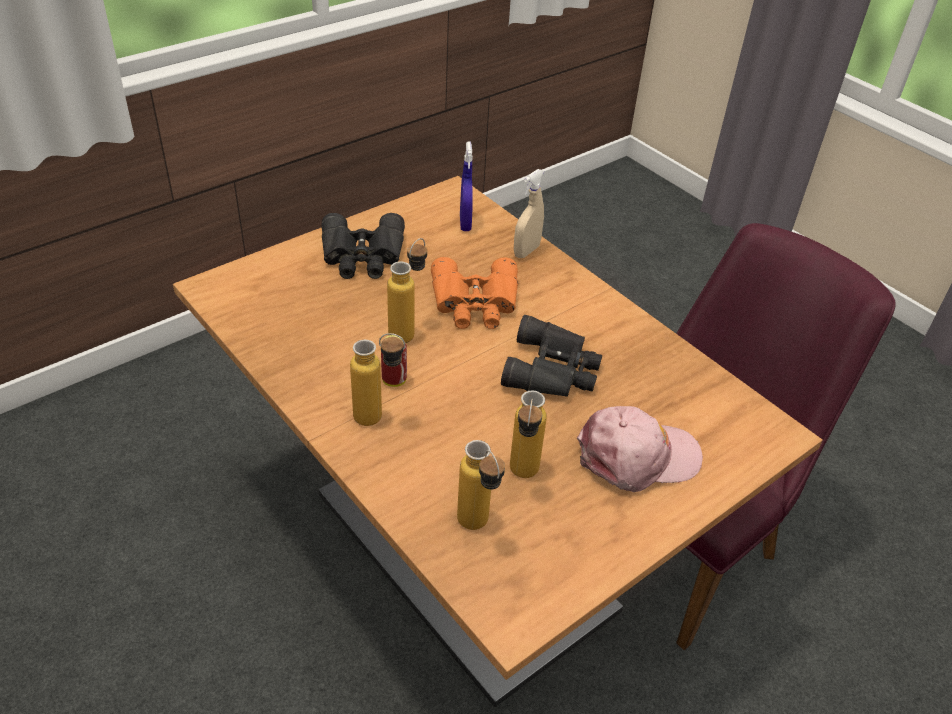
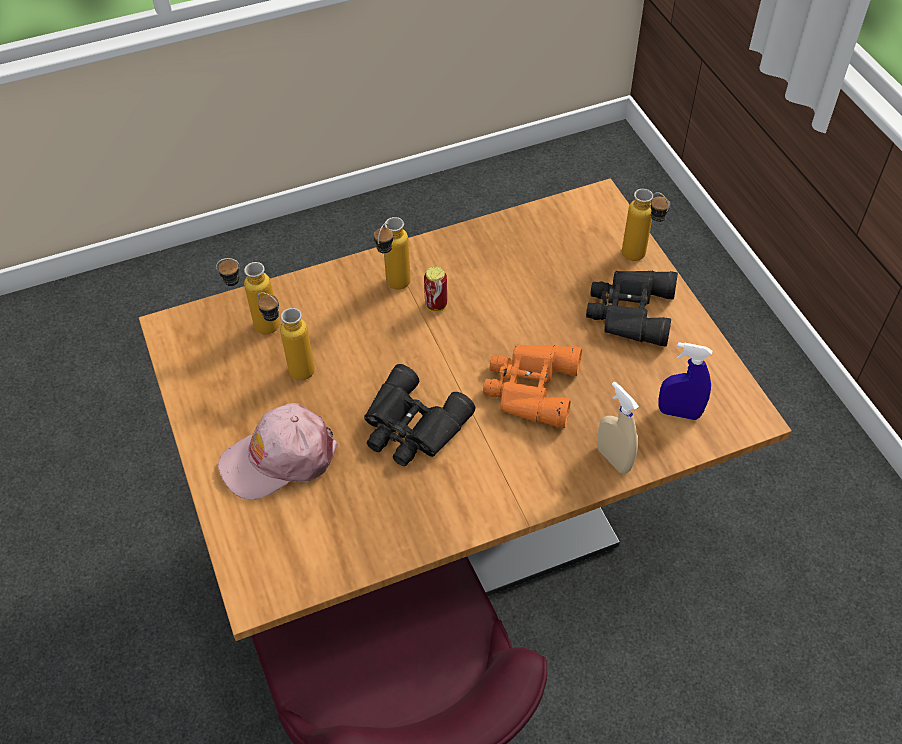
camera: 110 degrees right, 10 degrees up
bottle [387,238,427,343] -> bottle moved to [622,188,670,261]
pink cap [577,406,703,492] -> pink cap turned 60 degrees clockwise [218,403,338,500]

